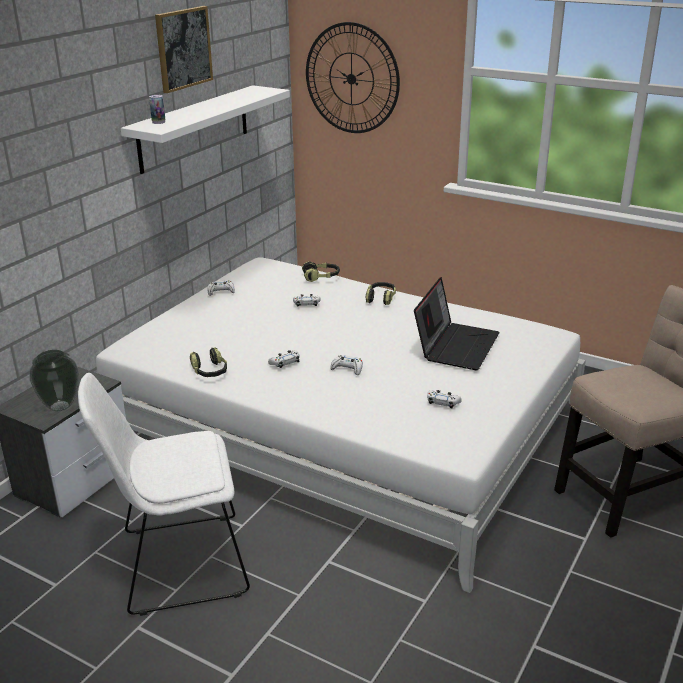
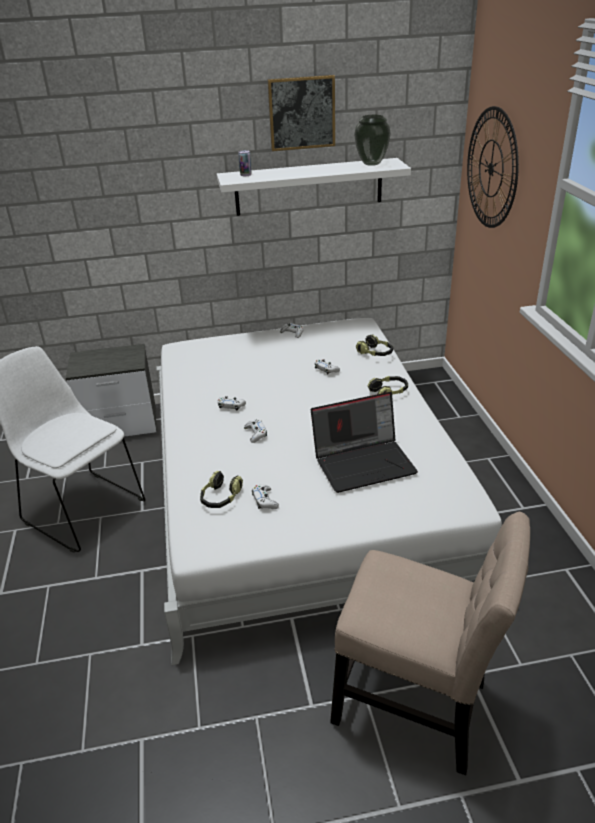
camera: 50 degrees right, 5 degrees up
vase [29,350,79,411] -> vase moved to [354,115,391,166]
headphones [190,347,227,377] -> headphones moved to [200,471,243,508]

